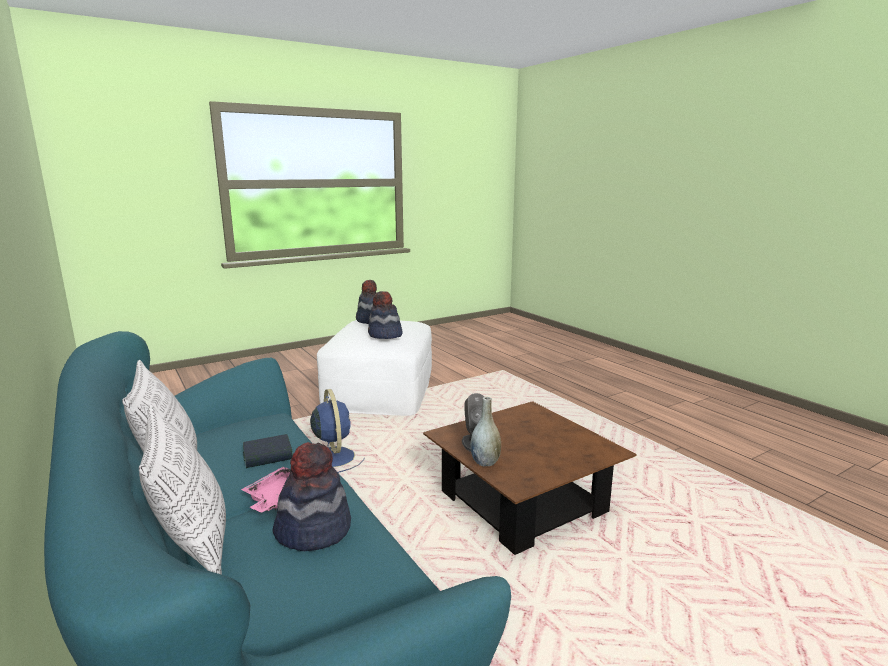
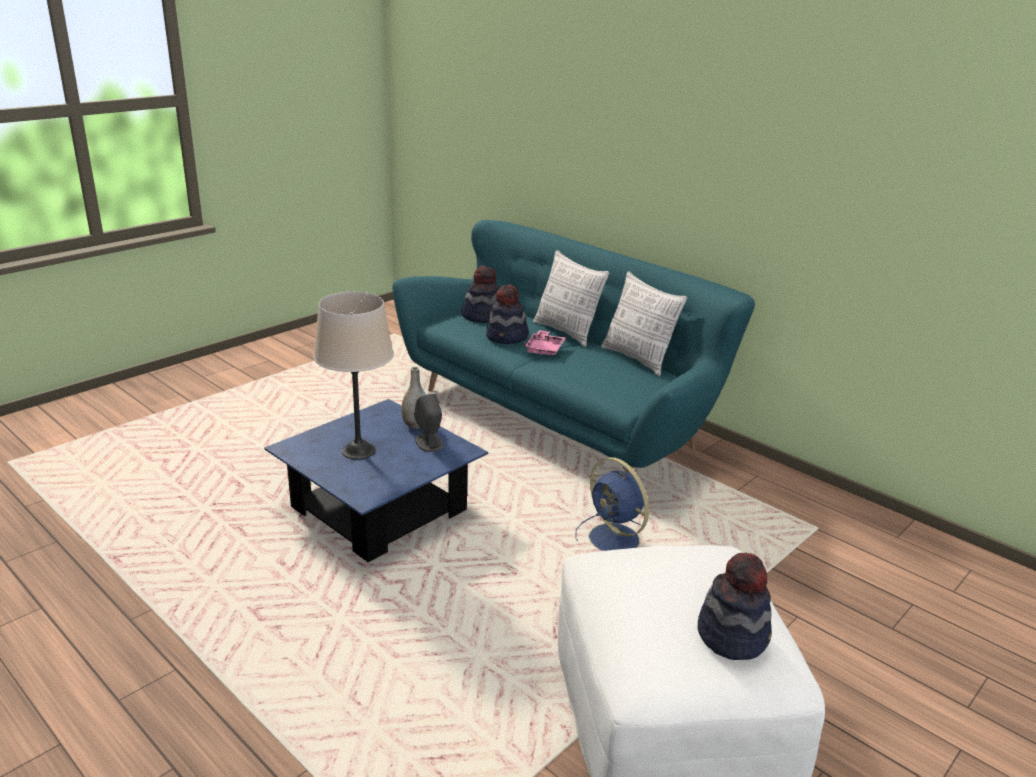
camera: 165 degrees right, 10 degrees up
book [243,434,293,468] -> none
hat [368,291,402,339] -> hat moved to [461,265,499,323]
brown coffee table [423,401,637,555] -> blue coffee table [264,399,488,562]
none -> beige table lamp [313,292,394,460]

